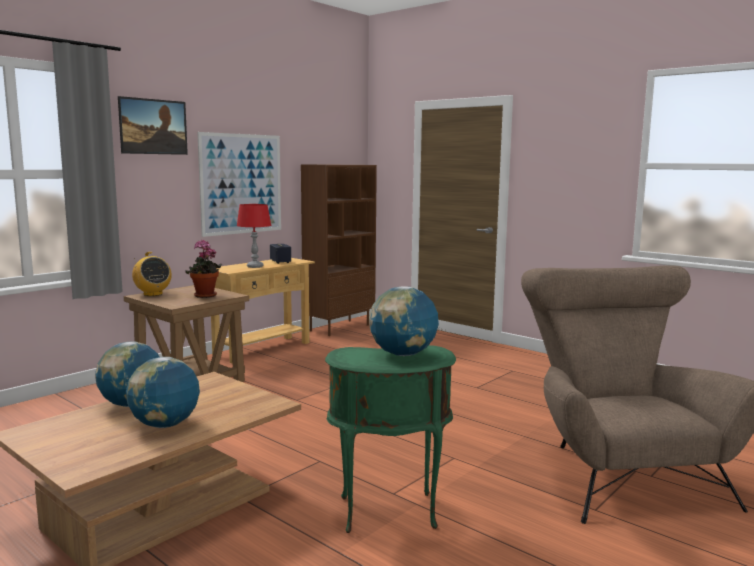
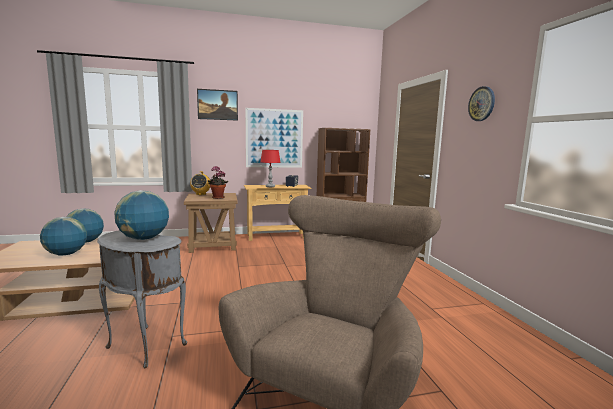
camera: 35 degrees right, 0 degrees up
green side table [325,345,456,533] -> grey side table [97,230,187,369]
none -> wall clock [468,86,495,121]

